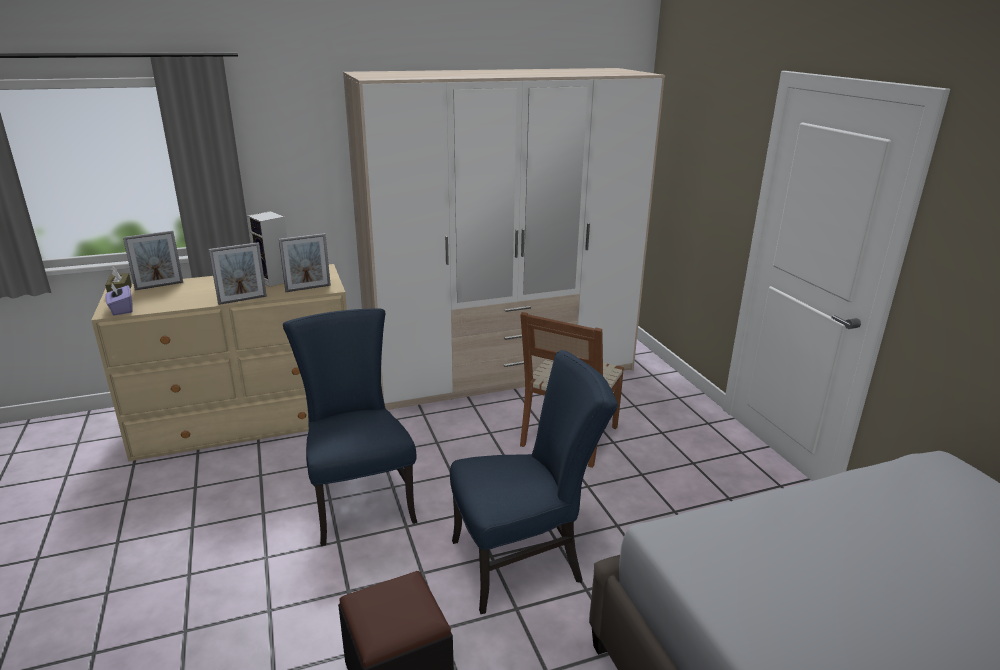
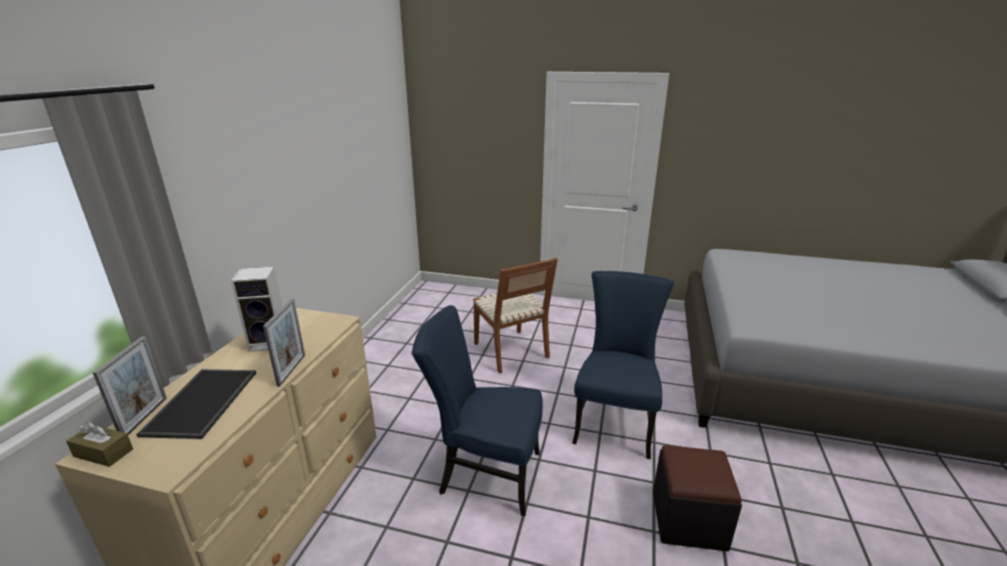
camera: 55 degrees left, 0 degrees up
purple tissue box [105,283,133,315] -> none
picture frame [279,233,331,292] -> none
wardrobe [343,68,665,410] -> none
none -> tray [136,369,256,439]

